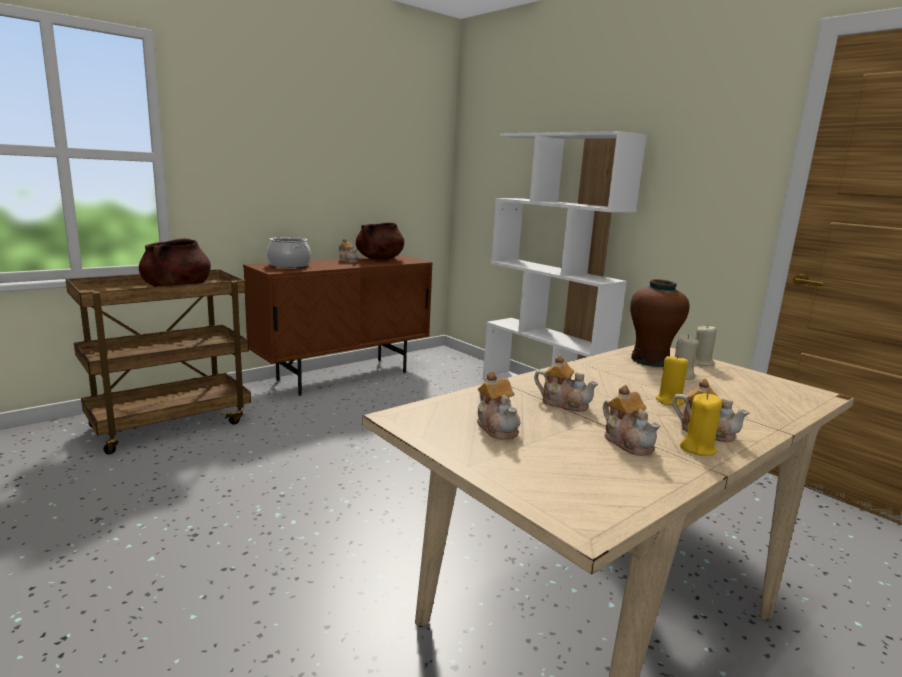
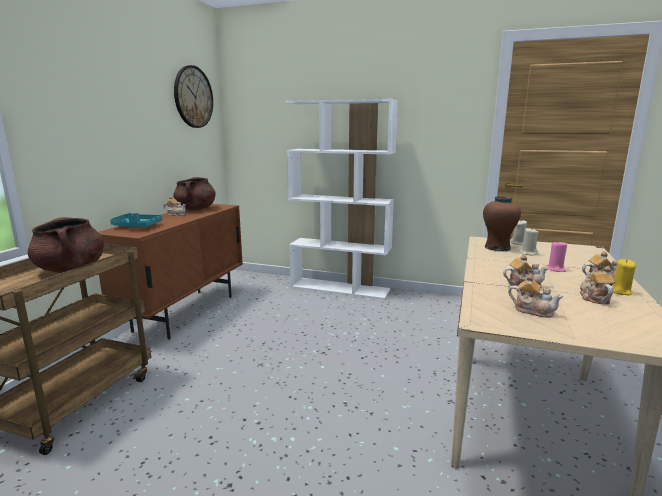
camera: 30 degrees left, 0 degrees up
cooking pot [267,237,311,268] -> turquoise tray [110,213,162,228]
teapot [603,385,660,456] -> teapot turned 120 degrees counterclockwise [580,266,615,304]
yellow candle [656,354,688,407] -> pink candle [546,242,567,272]
none -> wall clock [174,65,213,128]

